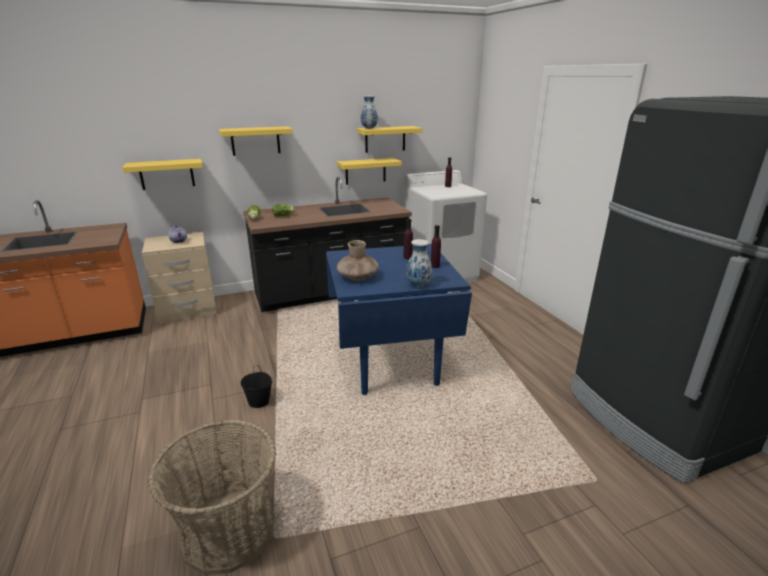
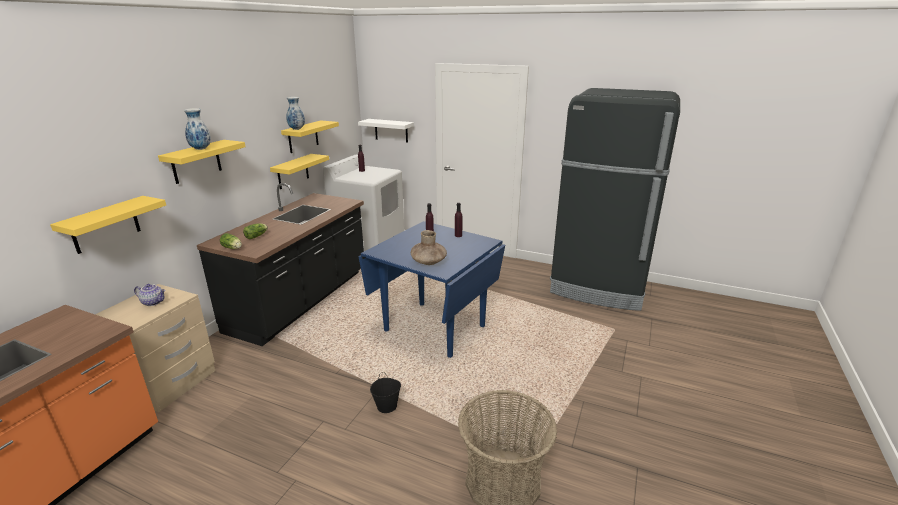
camera: 45 degrees left, 0 degrees up
vase [406,239,432,287] -> vase moved to [184,108,211,150]
none -> white shelf [358,119,414,143]

